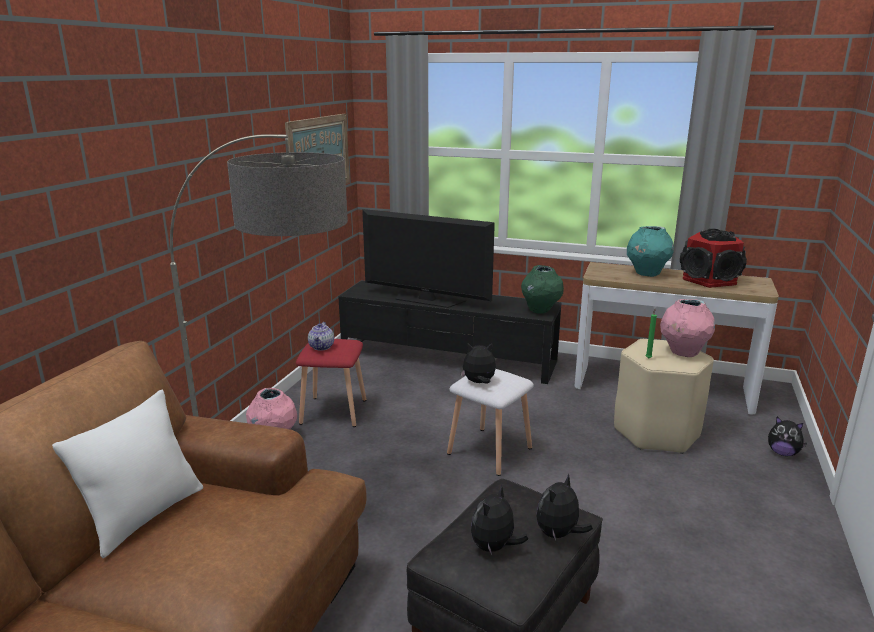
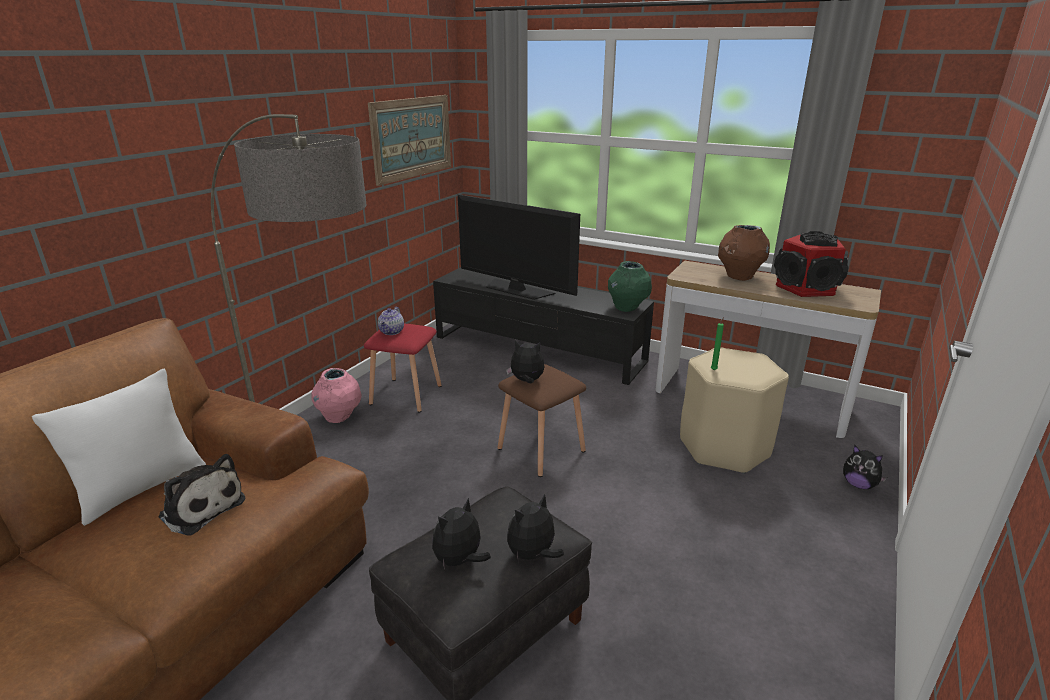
camera: 10 degrees right, 5 degrees up
white stool [447,369,534,476] -> brown stool [498,364,586,477]
turquoise vase [627,226,674,277] -> brown vase [718,225,770,281]
pink vase [660,299,715,357] -> none
none -> plush toy [159,454,245,536]

